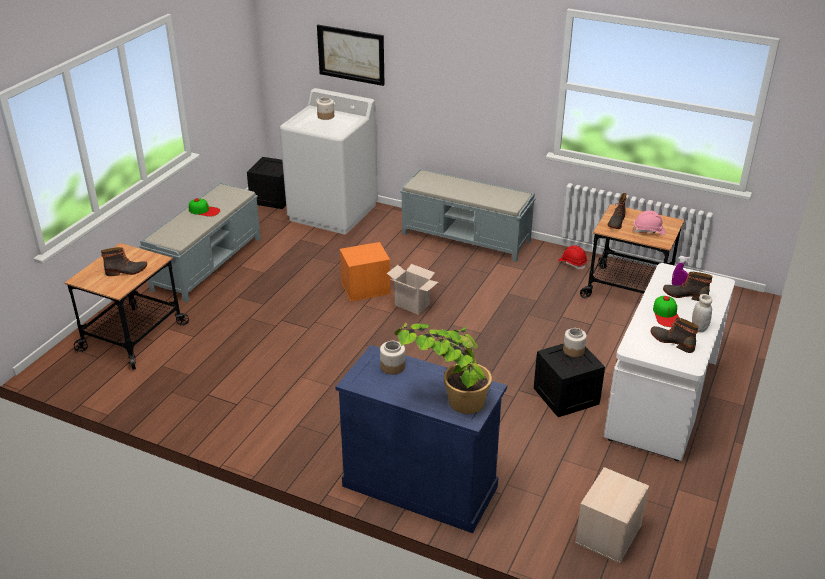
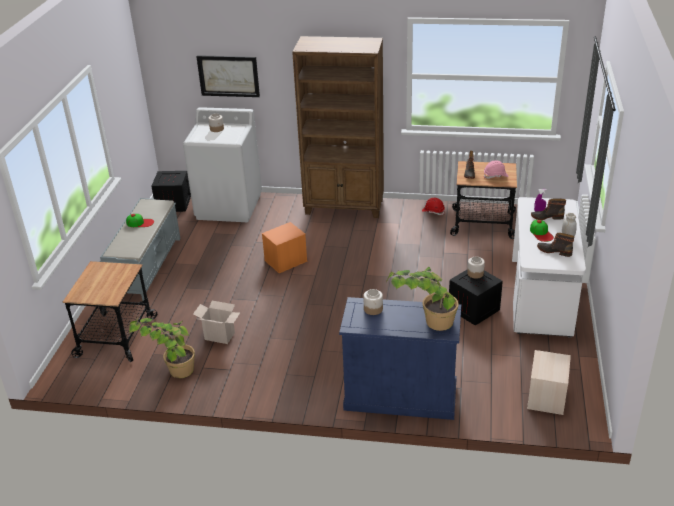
camera: 15 degrees left, 0 degrees up
boot [101,247,147,276] -> none
cardboard box [387,264,438,314] -> cardboard box moved to [193,301,240,344]
grey bench [400,169,536,262] -> brown bookcase [292,36,384,218]
none -> potted plant [129,318,195,378]

